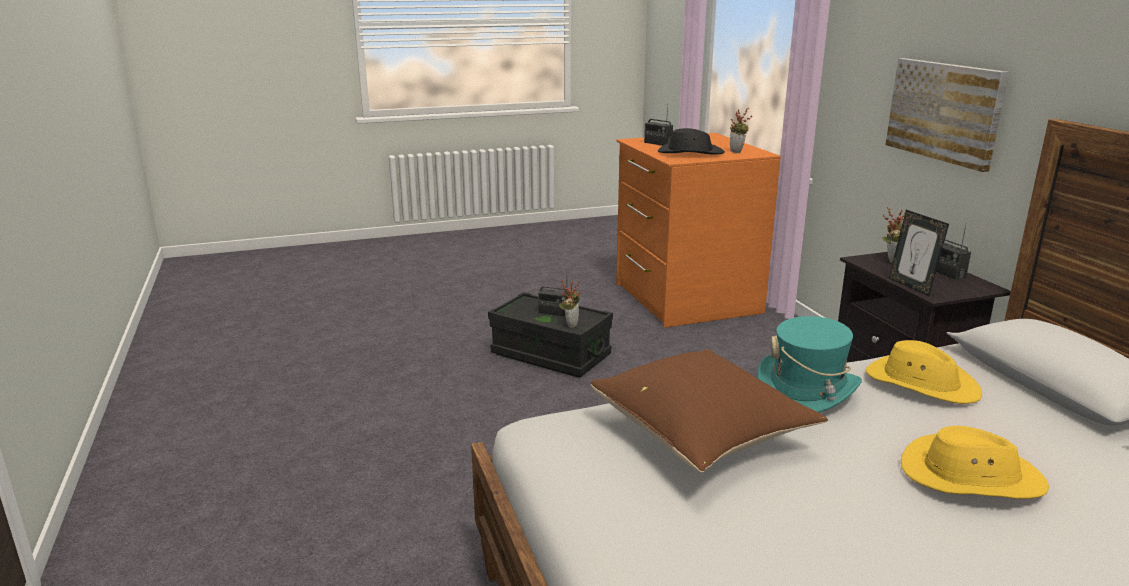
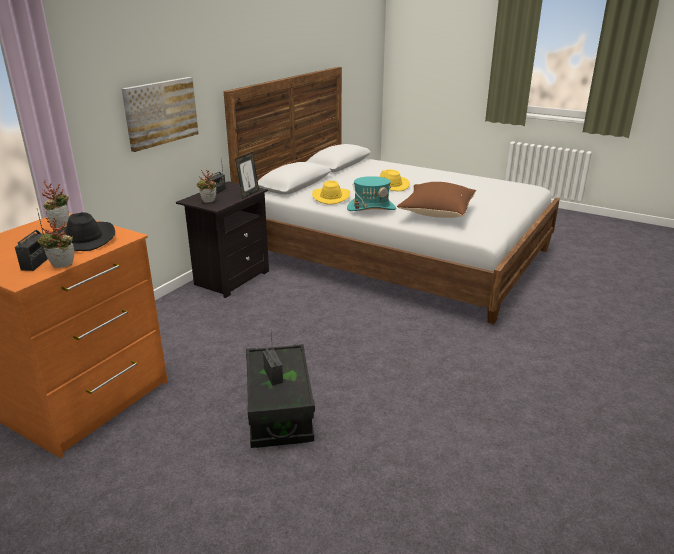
camera: 130 degrees left, 5 degrees up
potted plant [559,279,582,328] -> potted plant moved to [38,218,74,268]

